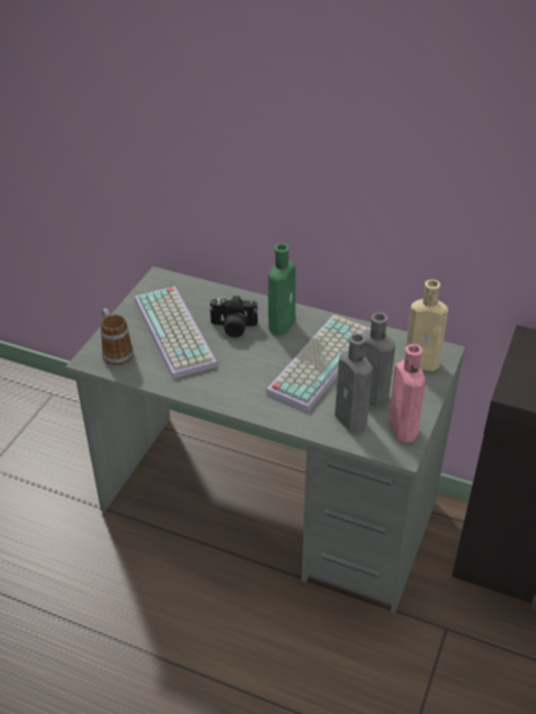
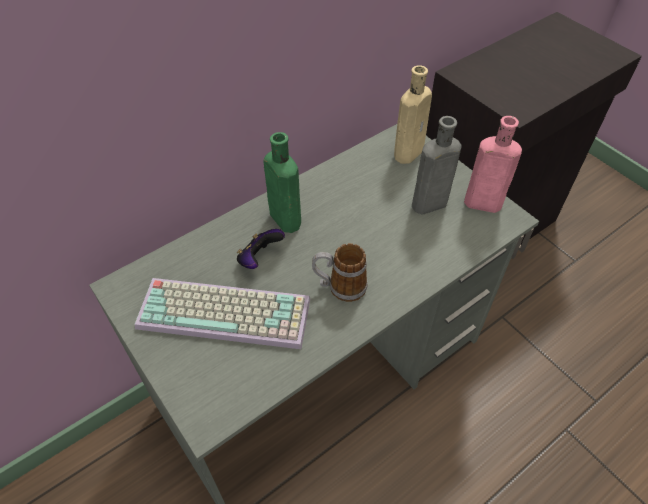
camera: 60 degrees left, 10 degrees up
mug [101,308,134,365] -> mug moved to [312,243,368,302]
camera [209,295,258,337] -> game controller [237,229,285,269]
keyboard [266,315,371,412] -> none
grey bottle [335,333,373,432] -> none

